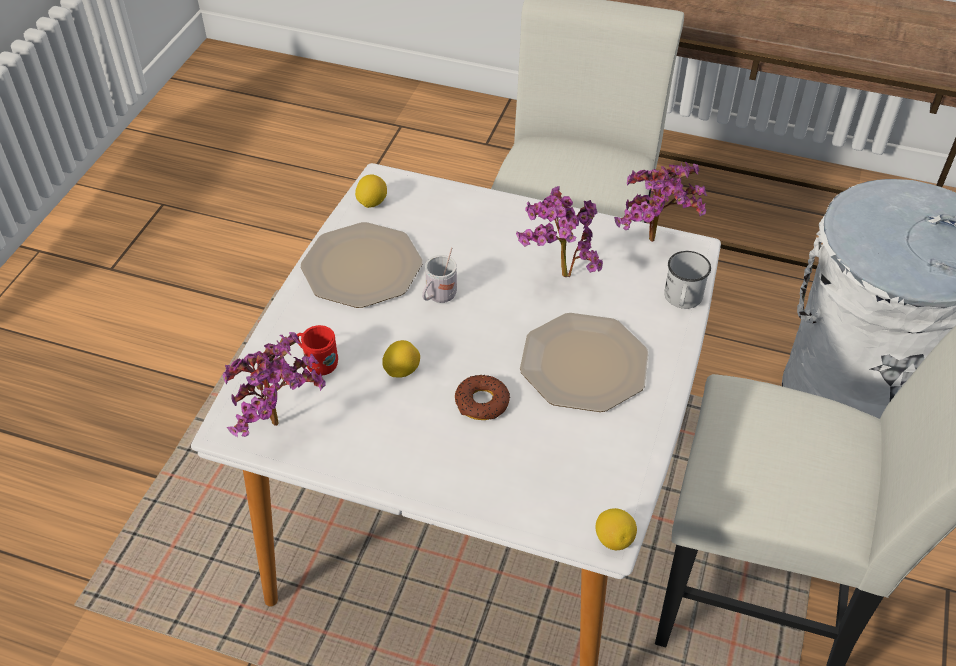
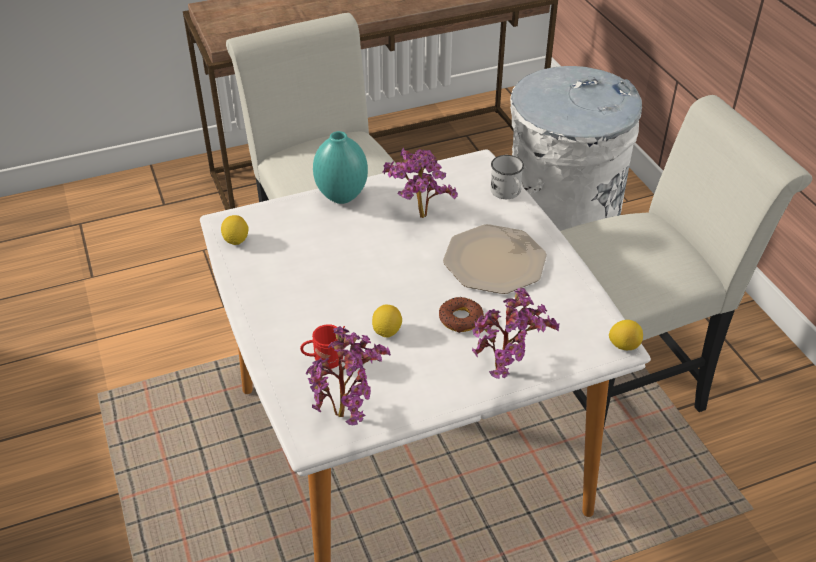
camera: 40 degrees left, 5 degrees down
plate [301,222,423,308] -> none
white mug [422,247,457,303] -> none
potted plant [614,162,707,242] -> potted plant moved to [472,288,559,379]
none -> turquoise vase [313,131,368,204]

